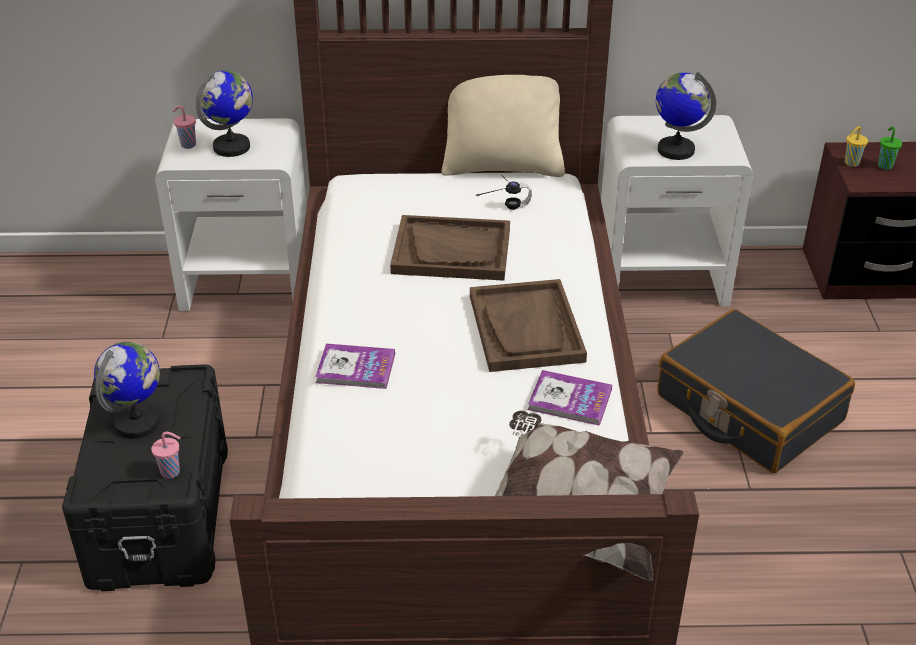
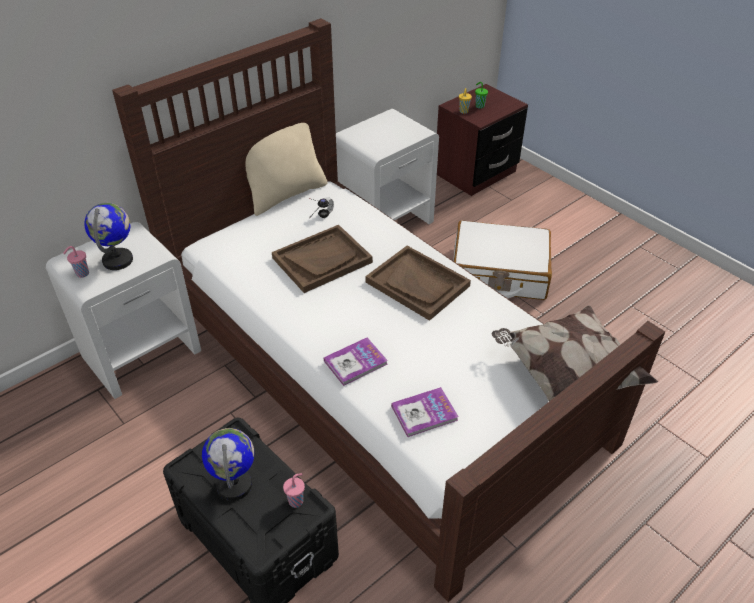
camera: 40 degrees left, 5 degrees up
book [528,370,612,426] -> book moved to [391,387,459,437]
globe [656,72,716,160] -> none
black suitcase [657,309,855,473] -> white suitcase [453,220,552,300]

